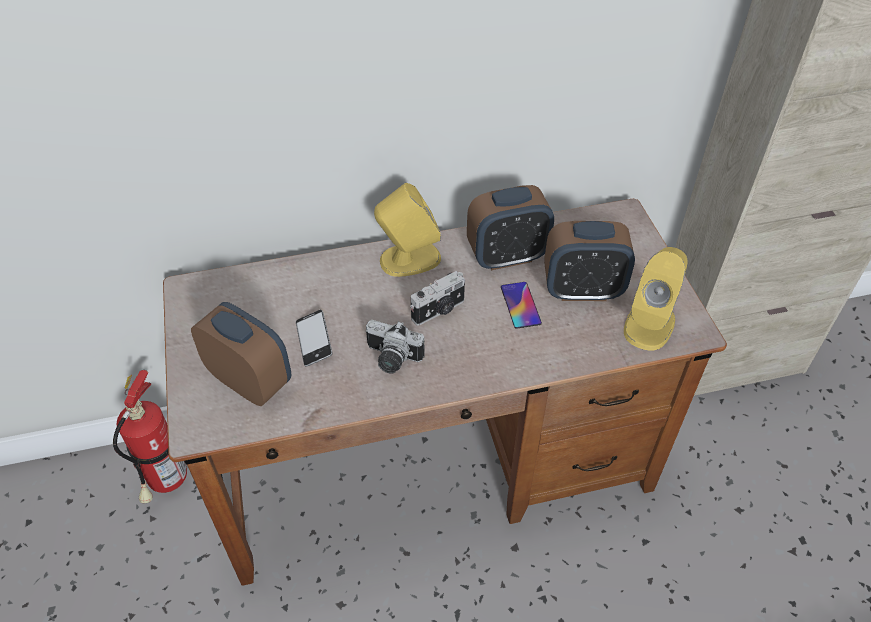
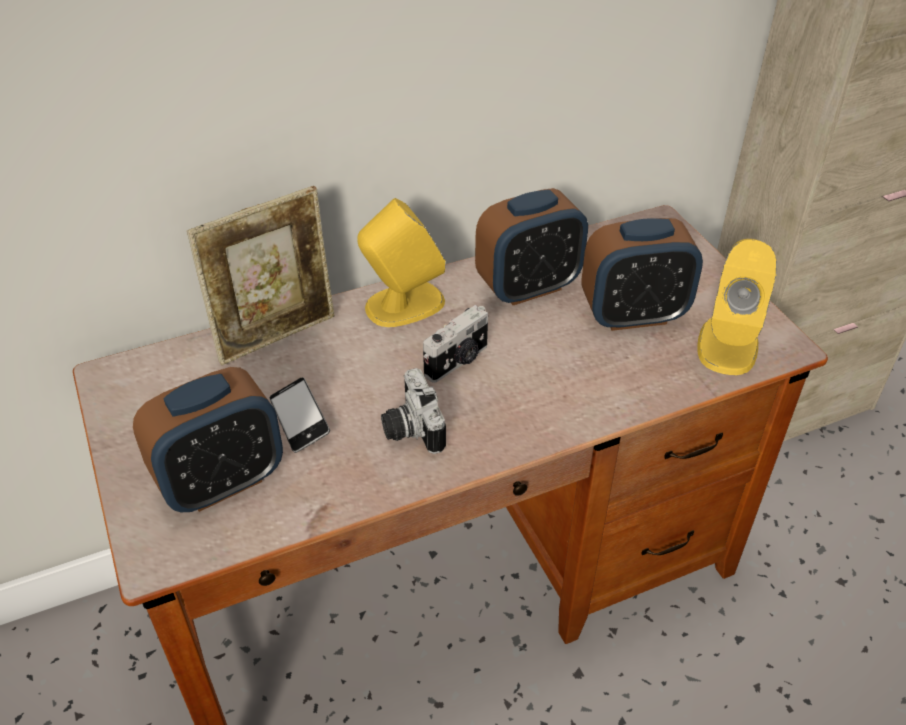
camera: 10 degrees left, 5 degrees down
fire extinguisher [113,370,187,503] -> none
alarm clock [191,302,292,406] -> alarm clock turned 120 degrees clockwise [133,367,283,512]
camera [366,320,425,374] -> camera turned 60 degrees clockwise [381,368,446,454]
phone [501,282,542,329] -> none
none -> picture frame [187,186,334,365]

